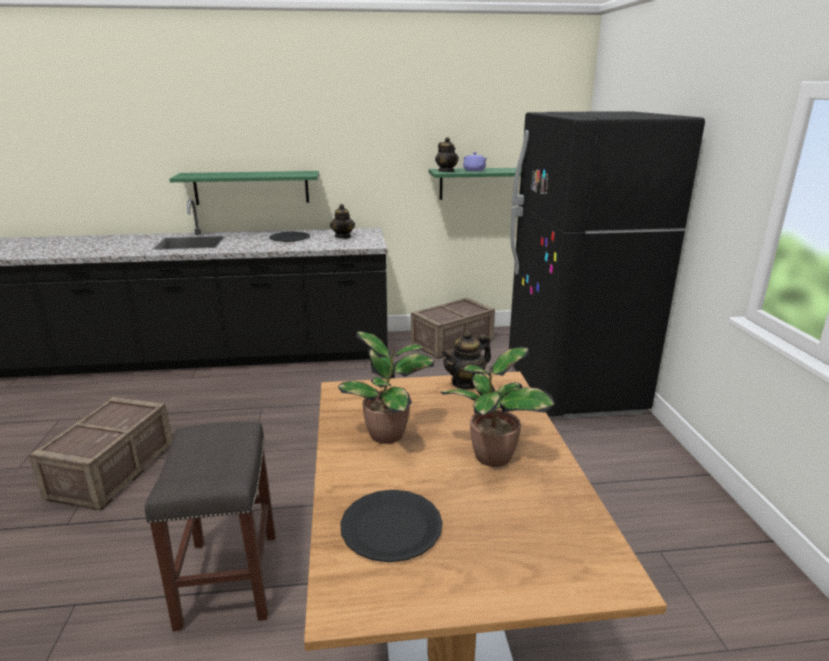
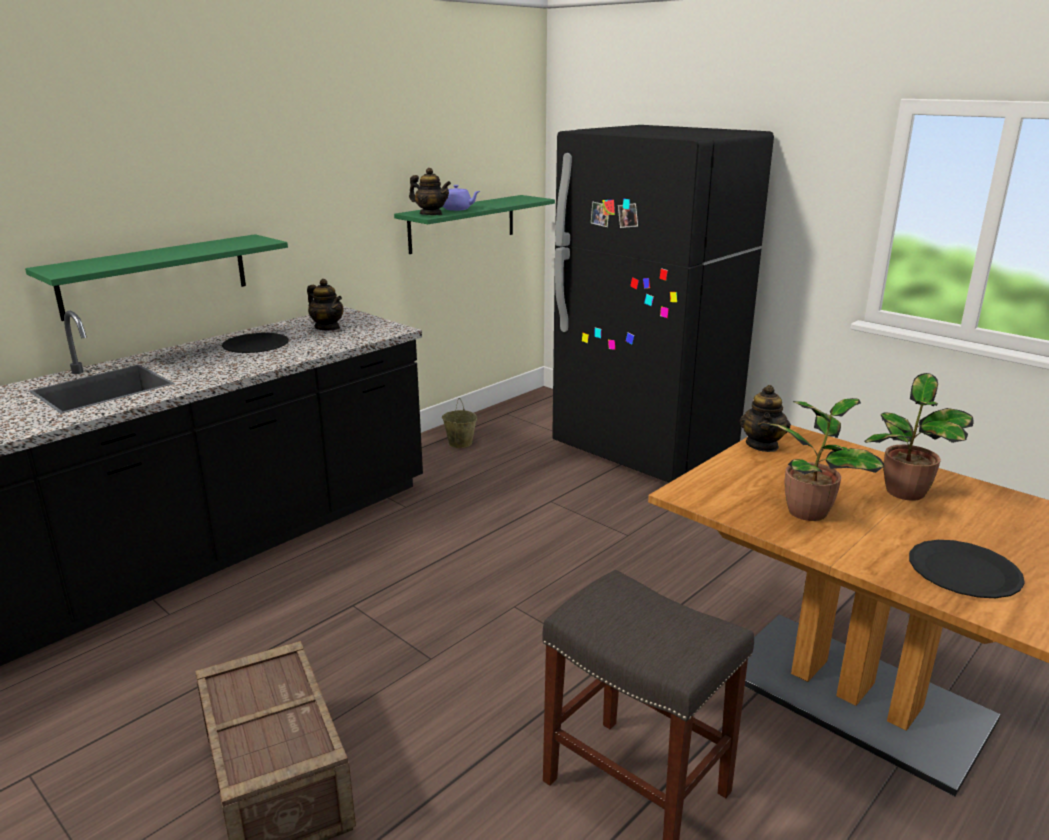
camera: 40 degrees left, 0 degrees up
crate [411,298,495,359] -> beige bucket [442,398,477,448]

